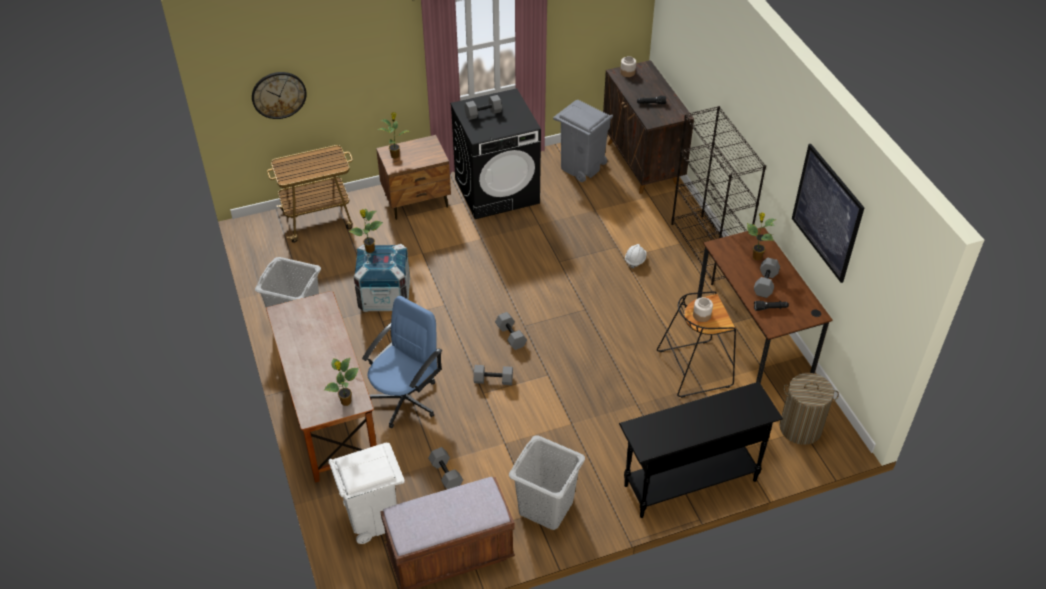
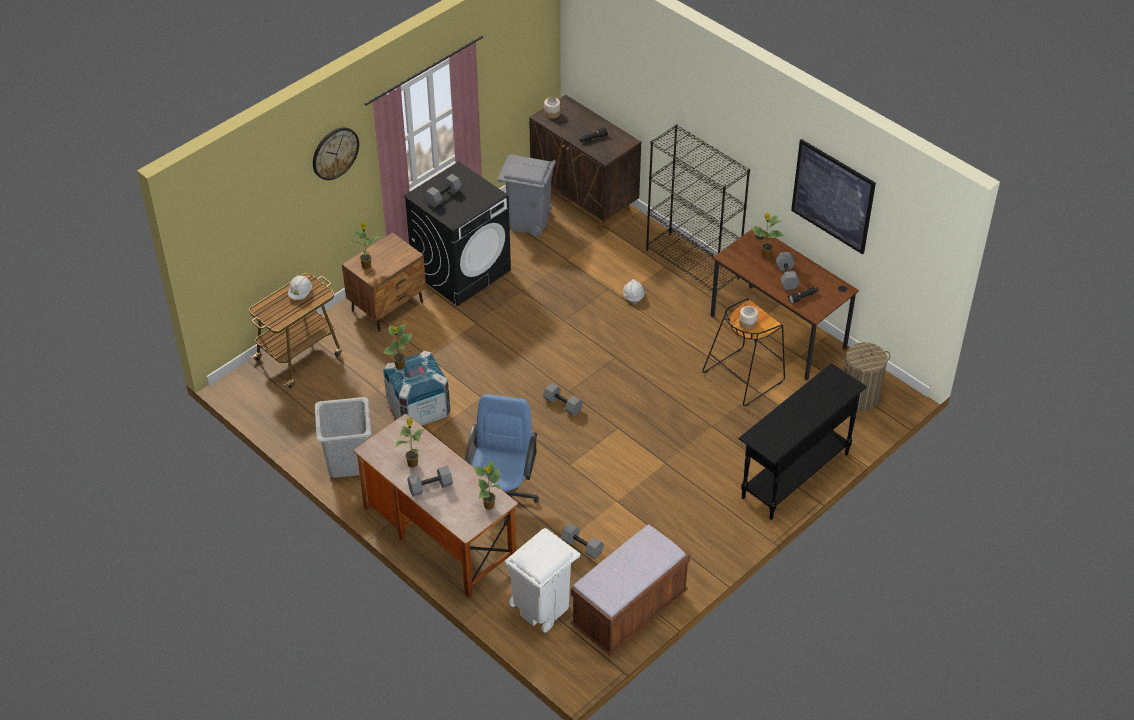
camera: 25 degrees left, 0 degrees up
wall clock [252,72,307,119] -> wall clock moved to [313,127,359,180]
grey dumbbell [474,365,513,385] -> grey dumbbell moved to [407,466,453,496]
grey laundry basket [509,435,585,530] -> none
none -> white hard hat [288,275,312,300]
none -> potted plant [395,418,425,468]

